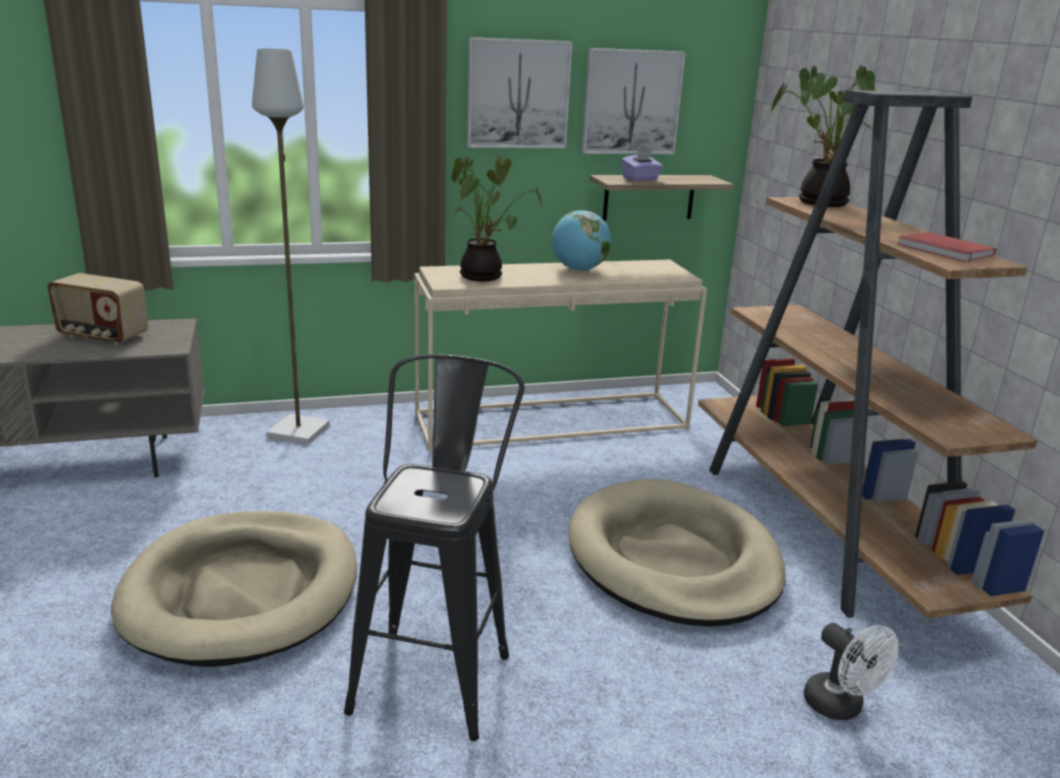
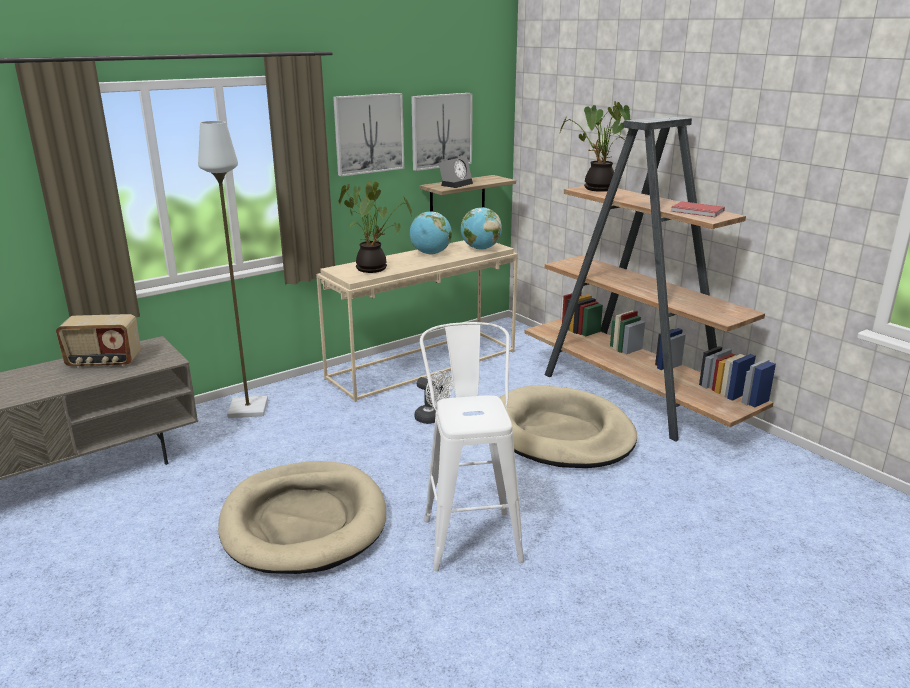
camera: 20 degrees left, 0 degrees up
black stool [344,354,525,741] -> white stool [420,322,524,572]
purple tissue box [621,150,663,181] -> alarm clock [439,156,473,188]
white fan [803,623,899,720] -> white fan moved to [414,370,453,424]
none -> globe [461,207,502,250]

